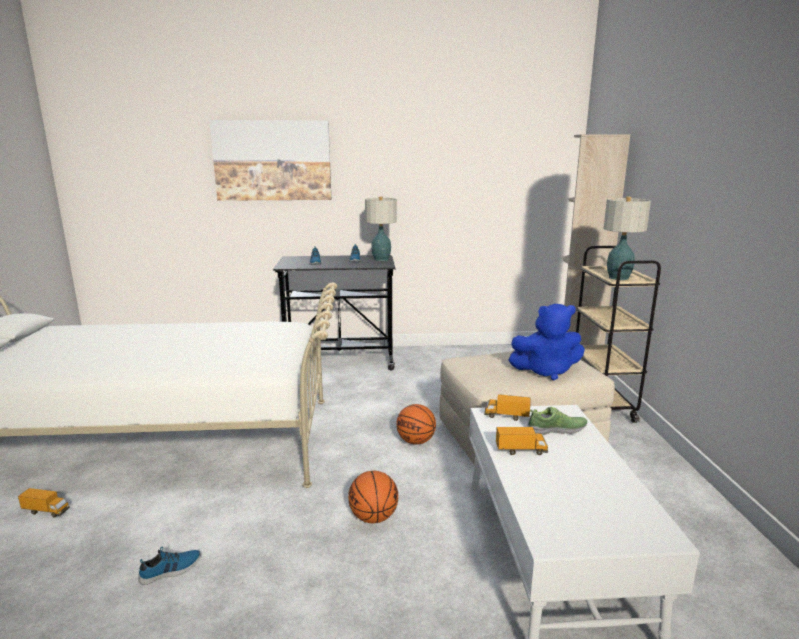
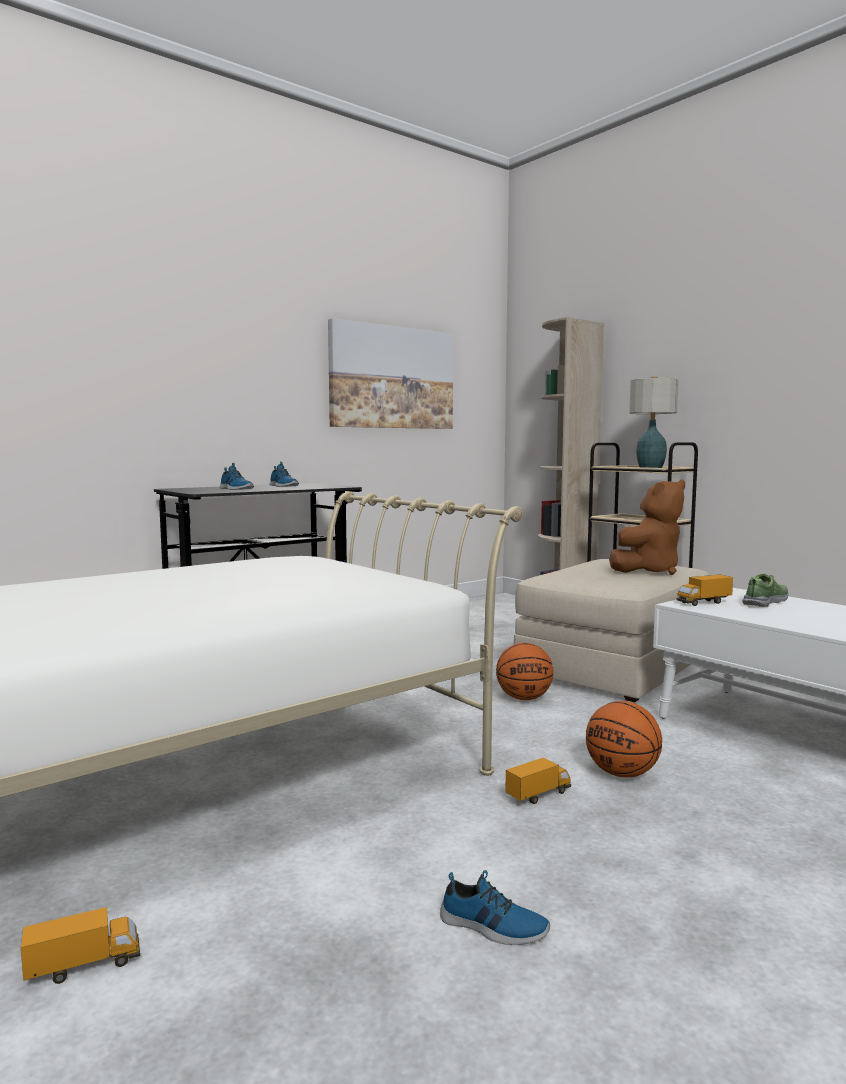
camera: 35 degrees left, 10 degrees down
shoe [138,547,200,585] -> shoe turned 90 degrees clockwise [440,870,550,945]
picture [209,120,331,201] -> picture moved to [328,318,453,429]
table lamp [365,197,397,261] -> none
toy truck [496,427,548,455] -> toy truck moved to [505,757,571,804]
blue plush toy [509,304,585,380] -> brown plush toy [609,480,685,575]

